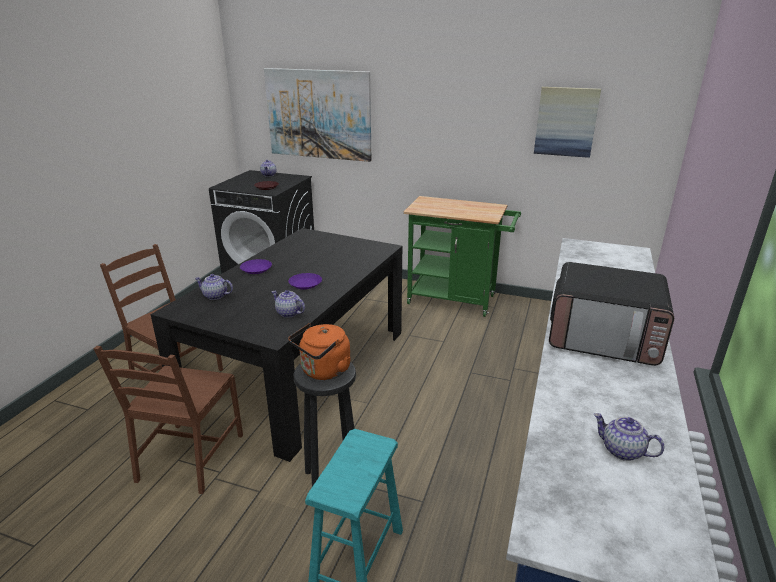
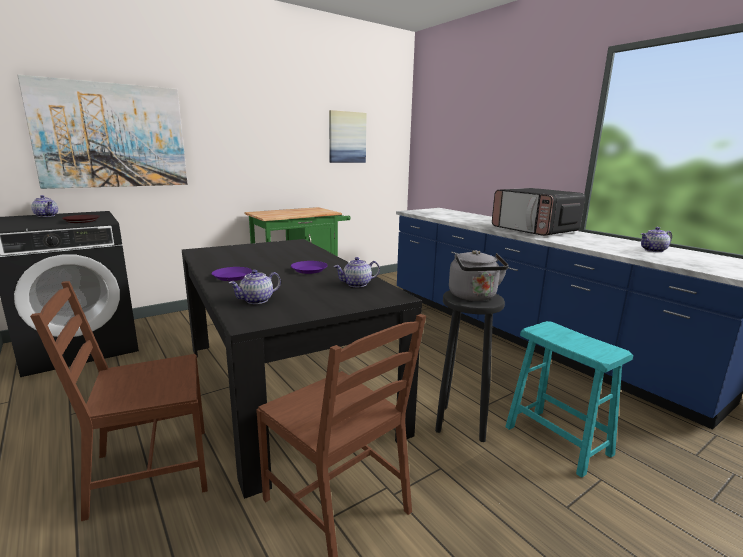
camera: 55 degrees left, 10 degrees down
orange kettle [288,323,350,380] -> grey kettle [449,250,509,301]
microwave [549,262,674,366] -> microwave turned 90 degrees clockwise [492,188,585,236]

